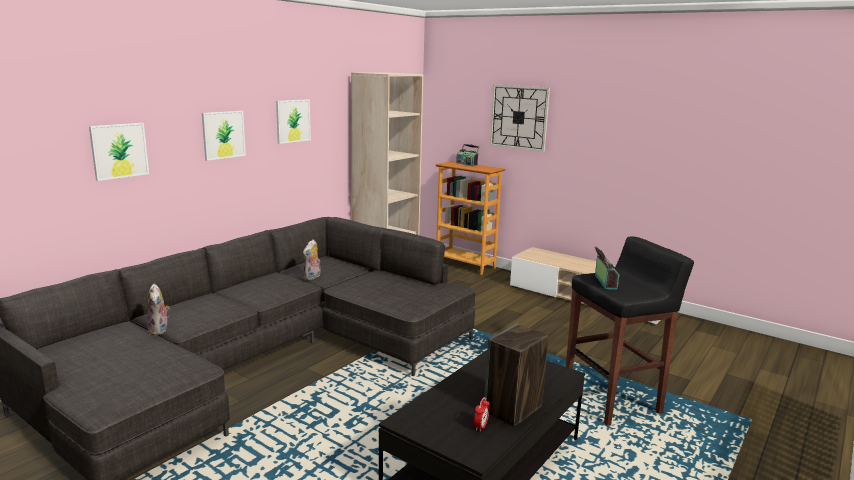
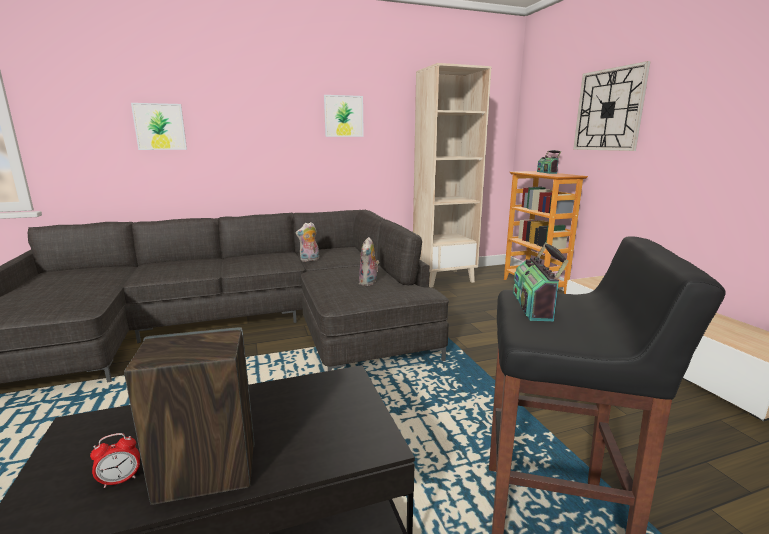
camera: 35 degrees right, 0 degrees up
plush toy [147,284,170,335] -> plush toy moved to [359,237,380,286]
picture [202,111,246,161] -> none
radio [595,246,619,289] -> radio turned 150 degrees clockwise [513,242,569,321]

